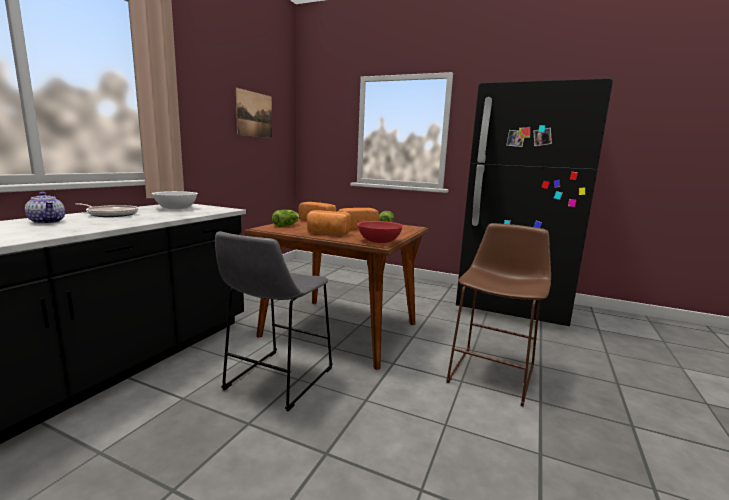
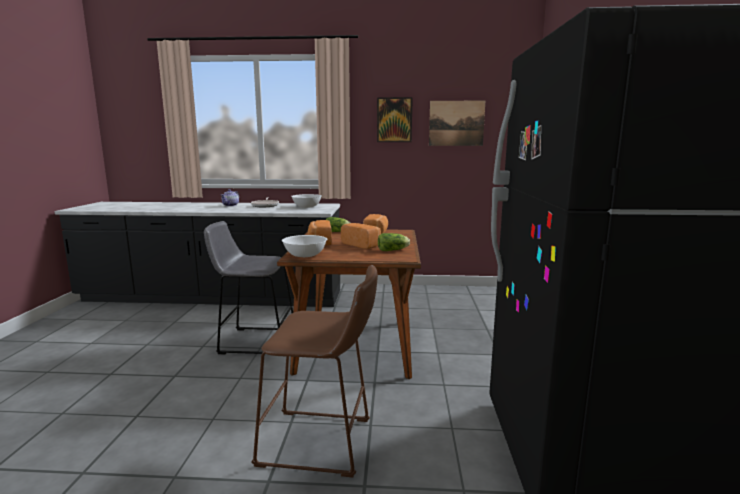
camera: 70 degrees right, 0 degrees up
red bowl [357,221,404,243] -> white bowl [282,235,327,257]
none -> picture [377,97,413,142]

